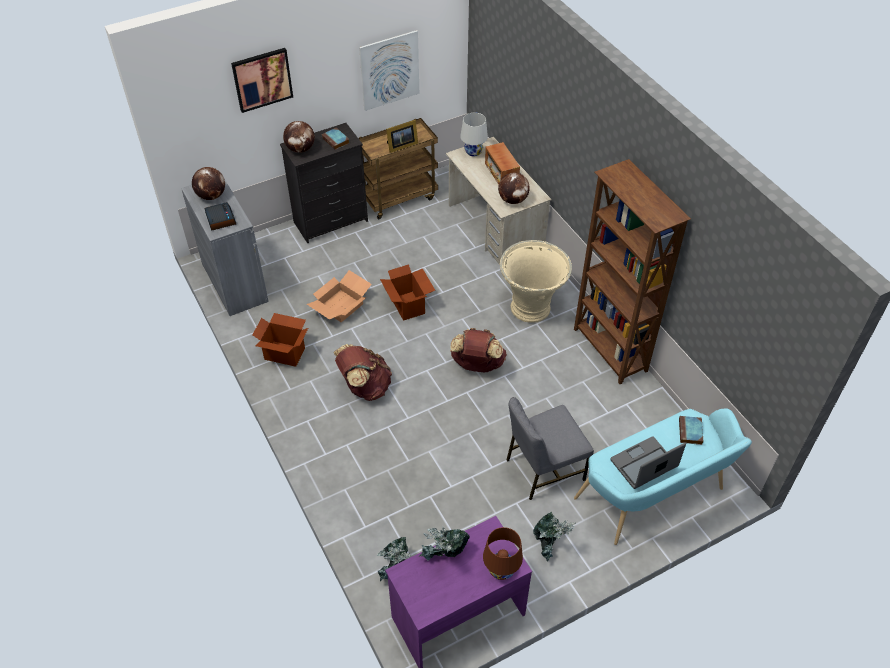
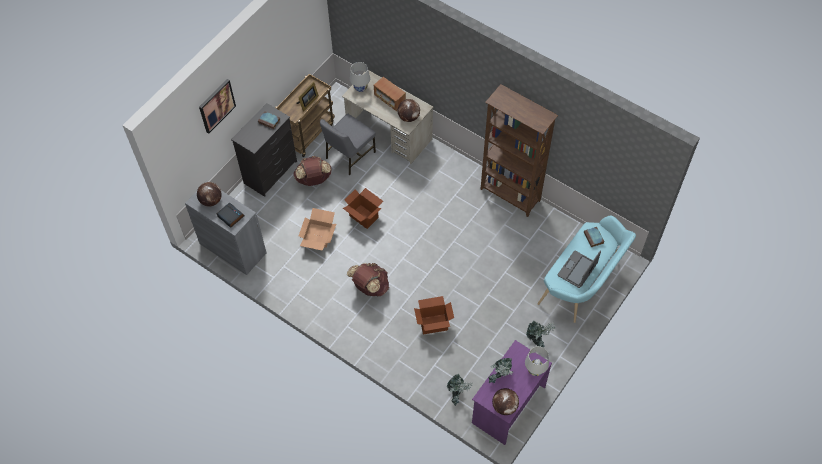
camera: 25 degrees left, 10 degrees up
cardboard box [252,313,308,367] -> cardboard box moved to [414,296,454,335]
globe [283,121,315,153] -> globe moved to [492,388,519,415]
picture [359,30,419,111] -> none
brown backpack [450,328,507,372] -> brown backpack moved to [293,156,332,186]
brown table lamp [483,527,523,580] -> white table lamp [525,346,549,376]
beige planter [500,240,572,323] -> none
grey chair [507,397,594,500] -> grey chair moved to [320,114,376,175]

